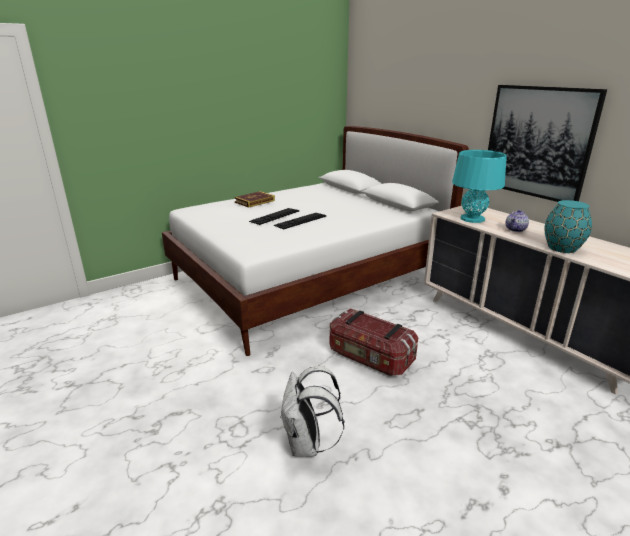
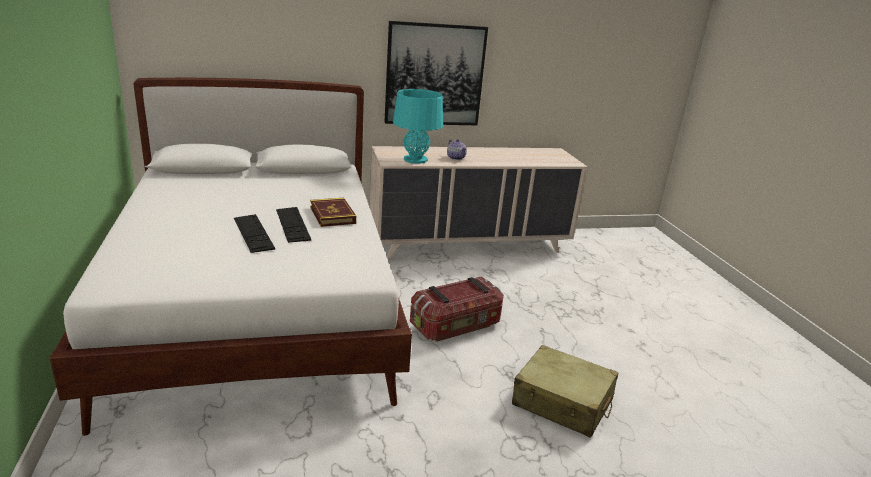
camera: 70 degrees left, 0 degrees up
book [234,191,275,208] -> book moved to [310,198,356,227]
white backpack [280,366,344,457] -> beige suitcase [512,345,618,438]
turquoise vase [544,200,592,253] -> none

